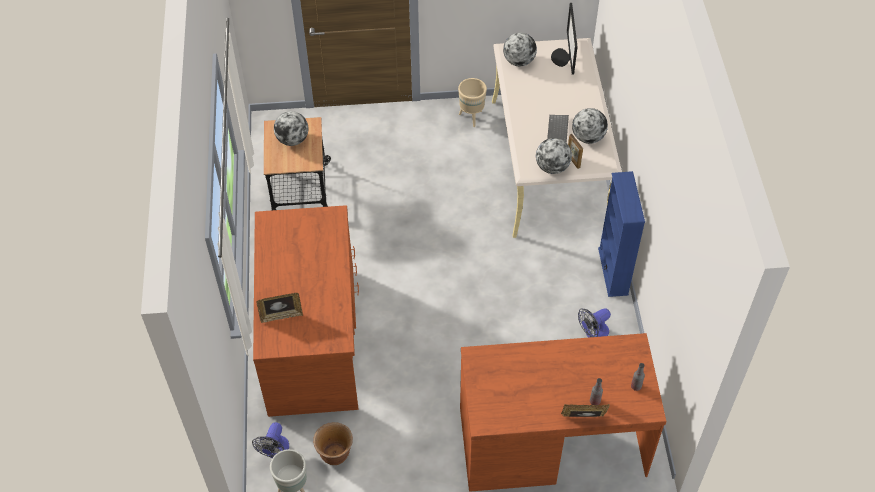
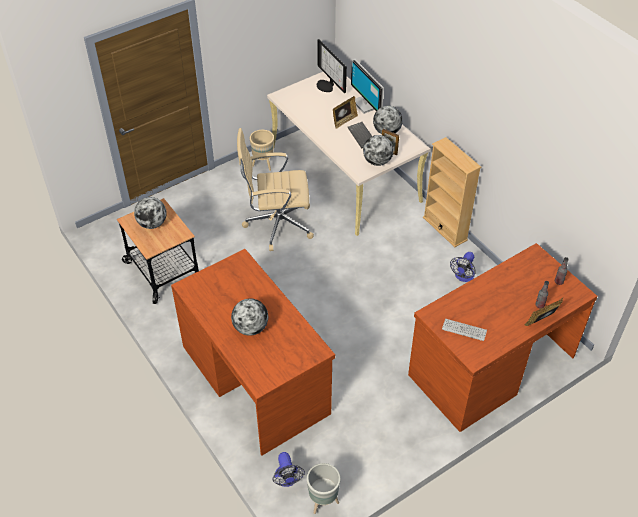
camera: 30 degrees left, 5 degrees down
picture frame [257,293,303,323] -> picture frame moved to [333,96,358,129]
brown planter [313,422,353,465] -> none
globe [503,33,537,66] -> globe moved to [231,298,268,336]
blue bookcase [598,171,645,297] -> beige bookcase [423,137,481,247]
none -> beige office chair [237,128,314,251]
none -> monitor [351,59,384,114]
none -> keyboard [442,319,487,341]

